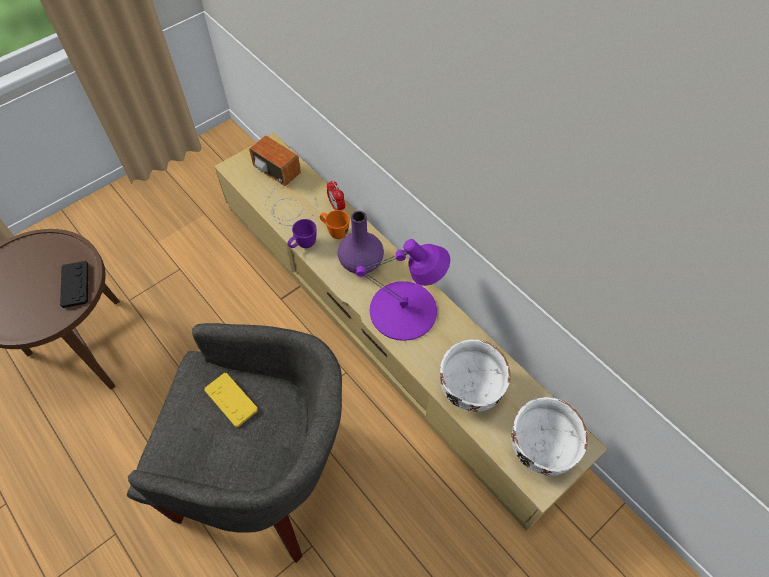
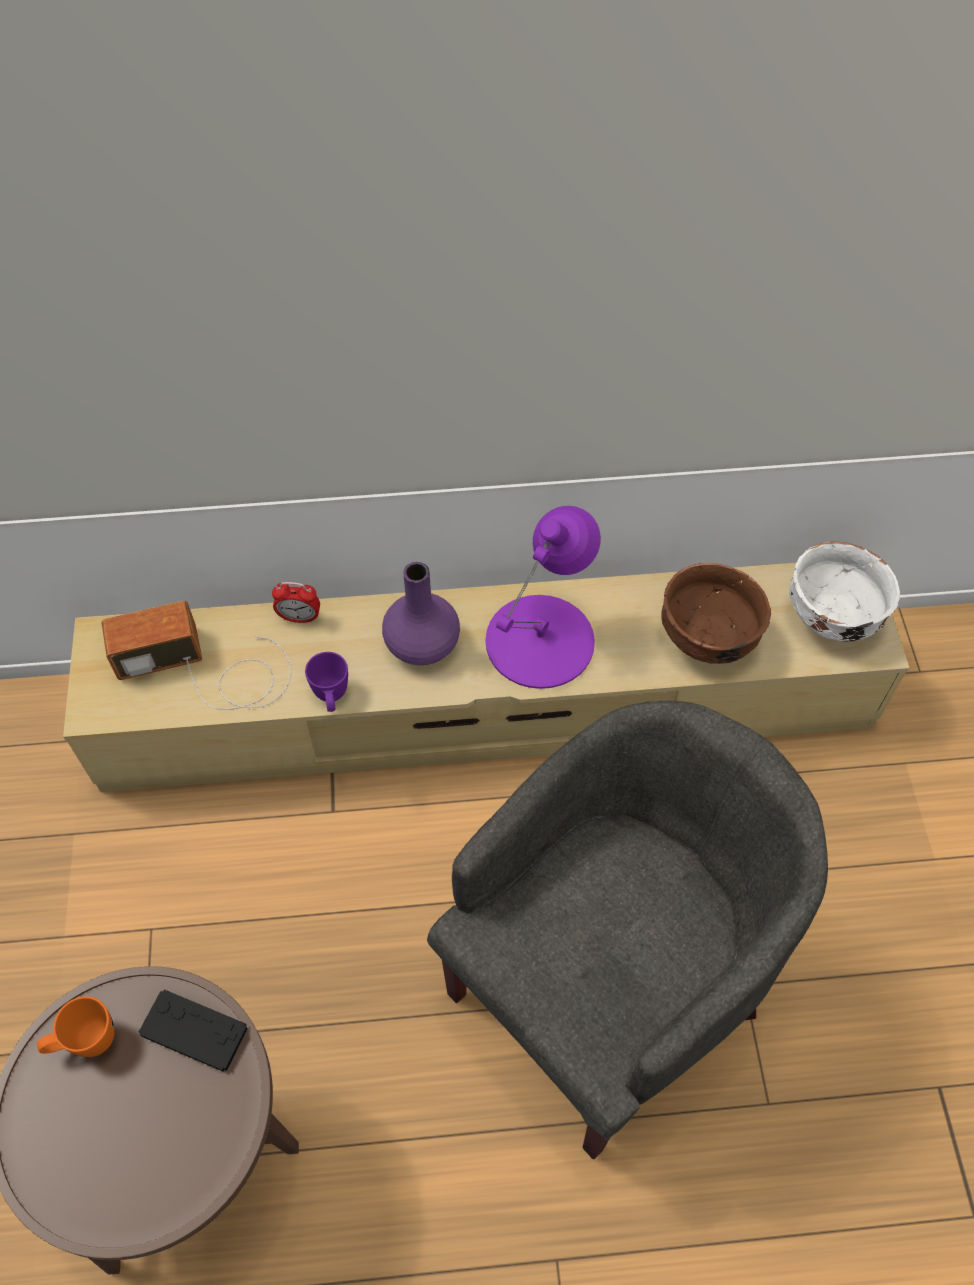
camera: 55 degrees left, 0 degrees up
yellow game controller [204,373,258,427] -> none
orange mug [320,210,349,239] -> orange mug moved to [37,996,115,1057]
white bowl [440,340,511,412] -> brown bowl [661,563,771,664]

